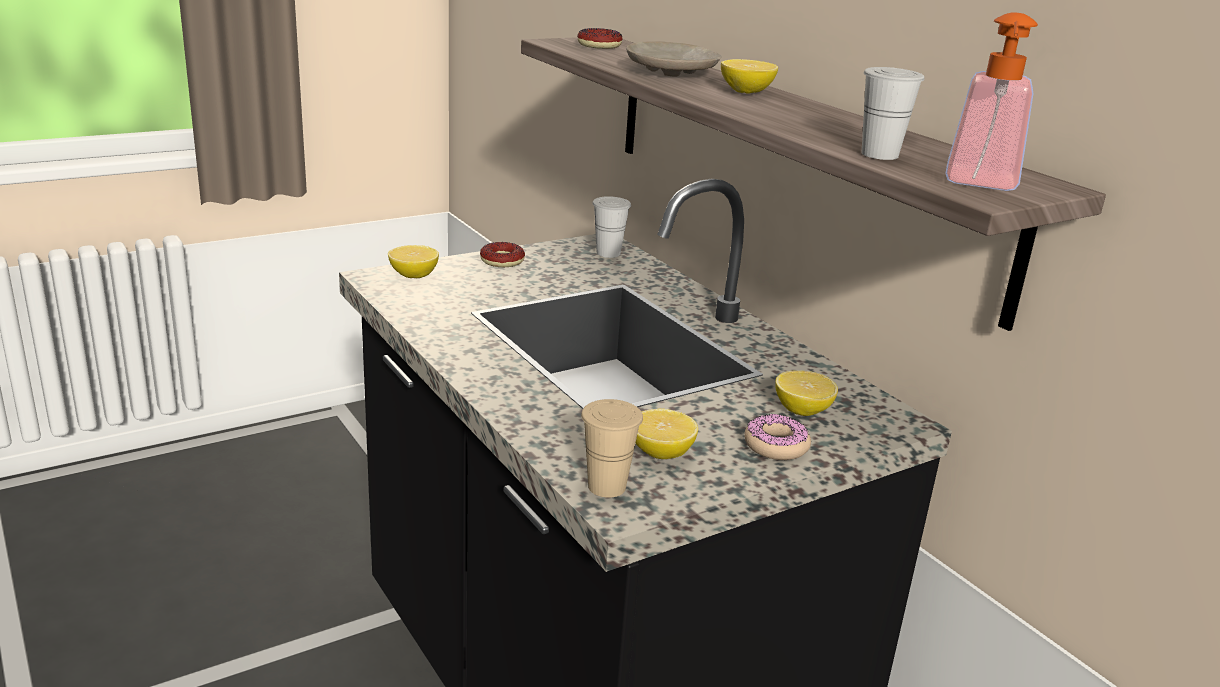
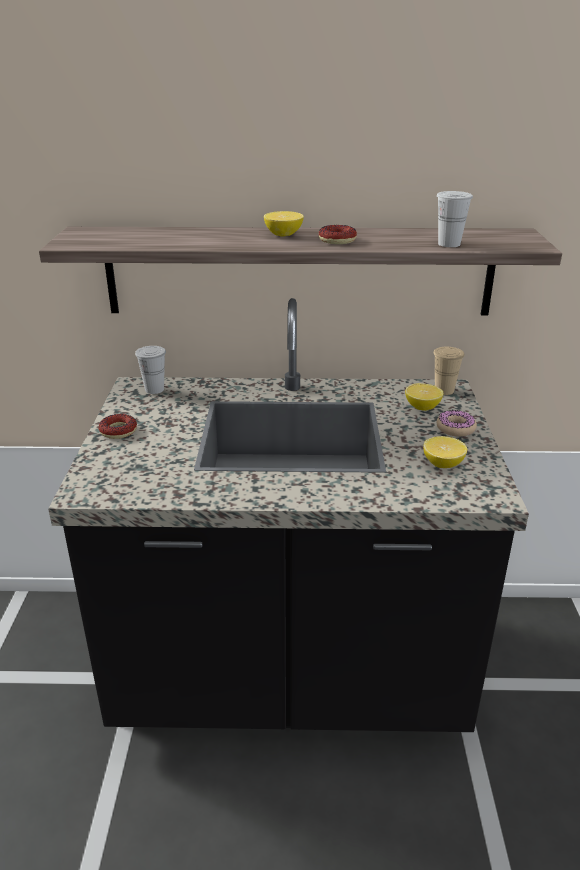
camera: 55 degrees left, 5 degrees up
lemon [388,245,439,278] -> none
donut [577,28,622,49] -> donut moved to [319,225,357,244]
beige cup [581,399,643,498] -> beige cup moved to [433,347,465,395]
beige plate [626,41,722,77] -> none
soap dispenser [945,12,1038,191] -> none

